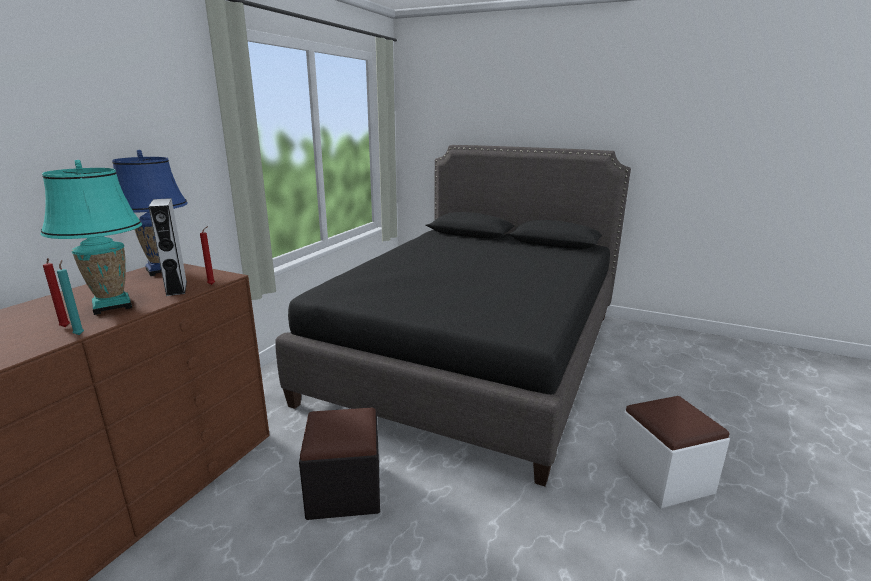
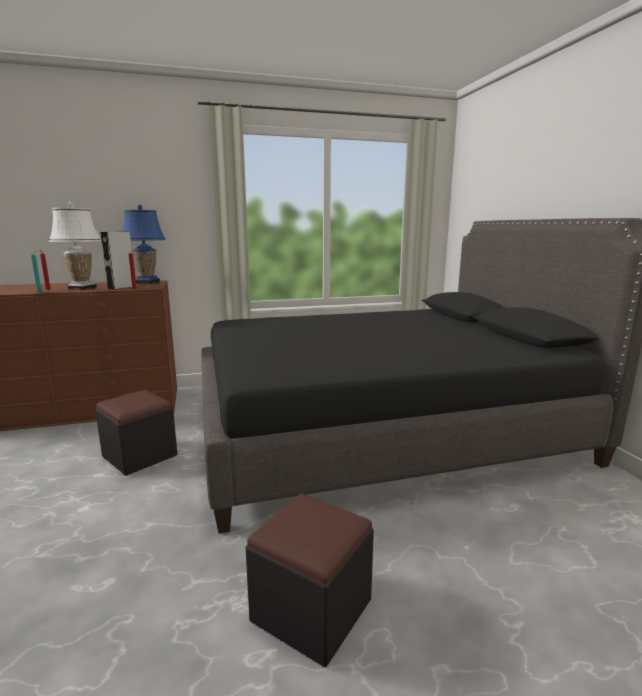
camera: 50 degrees right, 5 degrees down
turquoise table lamp [41,160,142,315] -> white table lamp [49,202,101,290]
white ottoman [616,396,730,508] -> black ottoman [246,494,374,667]

